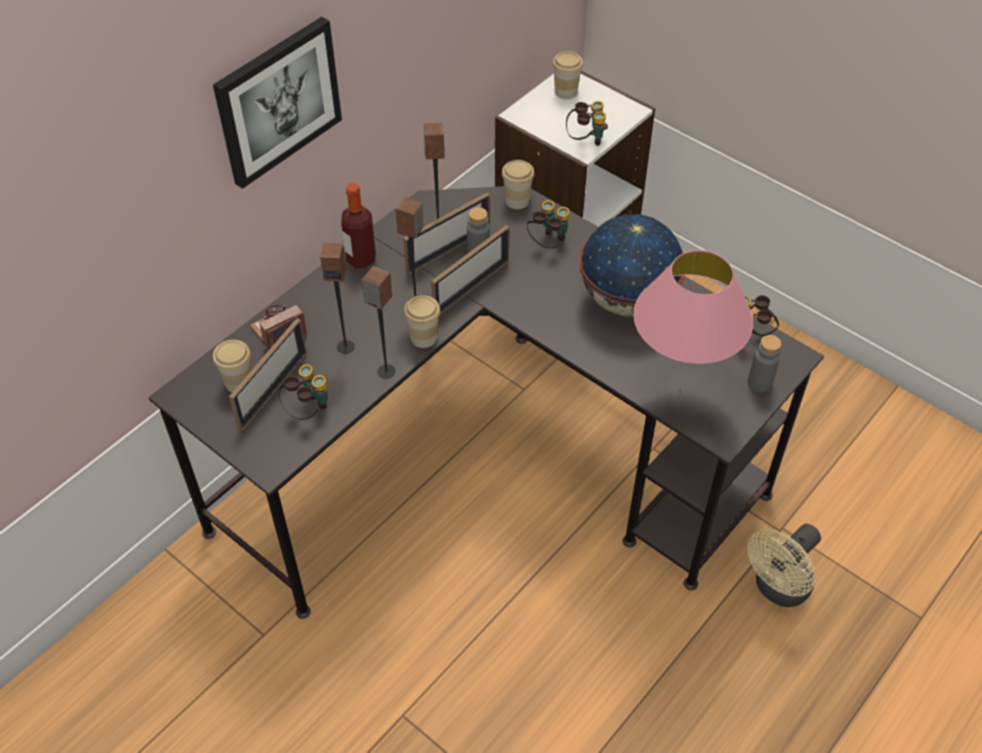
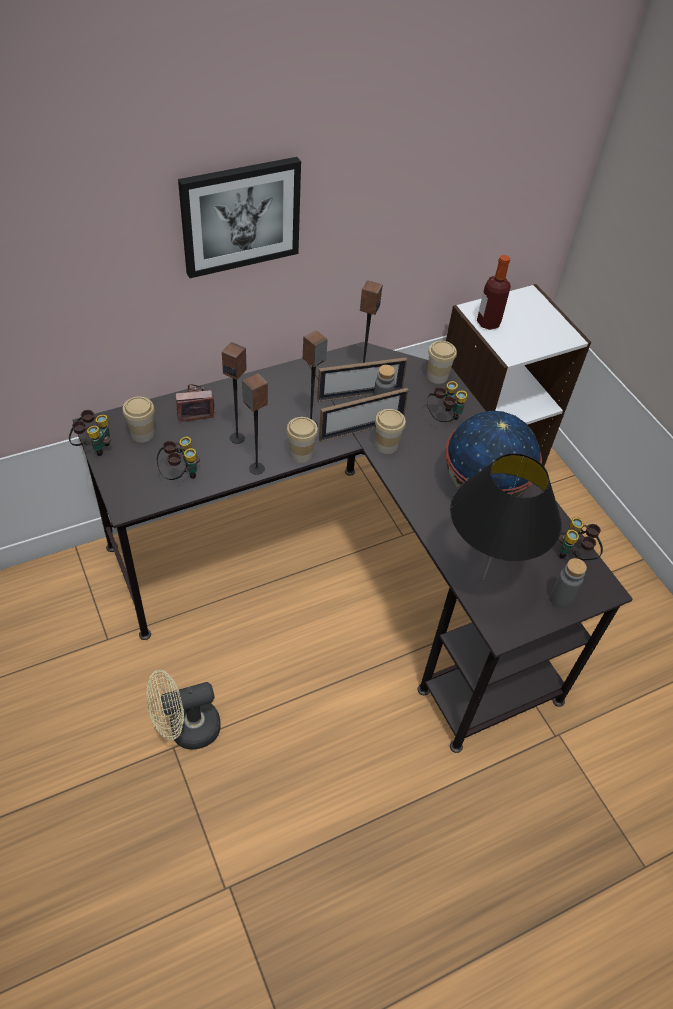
camera: 20 degrees right, 0 degrees up
picture frame [229,318,307,431] -> none
bottle [341,183,376,268] -> bottle moved to [477,255,511,330]
cup [552,51,583,99] -> cup moved to [375,409,406,454]
binoculars [566,101,608,146] -> binoculars moved to [69,410,111,456]
pink table lamp [633,250,753,395] -> black table lamp [450,453,562,581]
beige fan [747,524,821,607] -> beige fan moved to [147,670,221,750]

